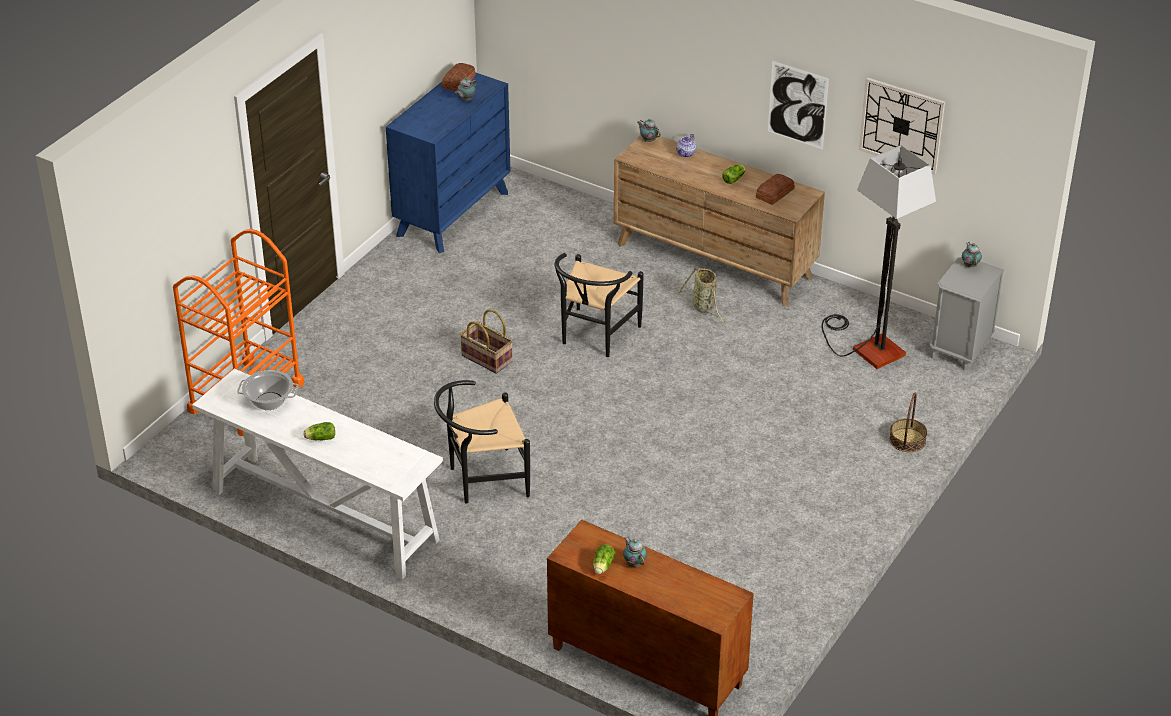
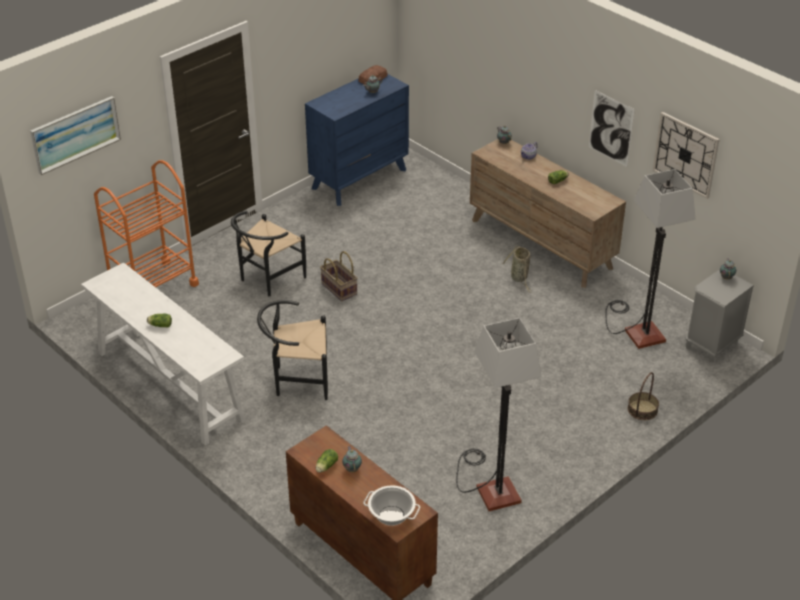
camera: 15 degrees right, 0 degrees up
cooking pot [237,370,299,410] -> cooking pot moved to [363,485,420,526]
black chair [554,253,644,357] -> black chair moved to [231,211,306,296]
bread [756,174,795,205] -> none
none -> picture [30,96,121,175]
none -> floor lamp [456,318,542,511]

